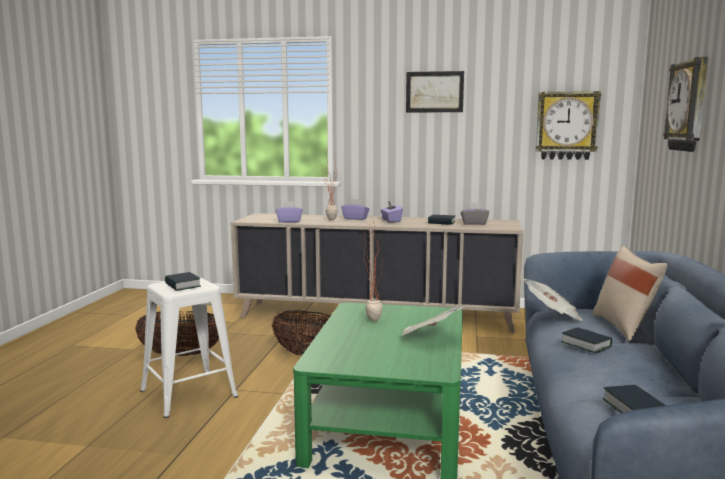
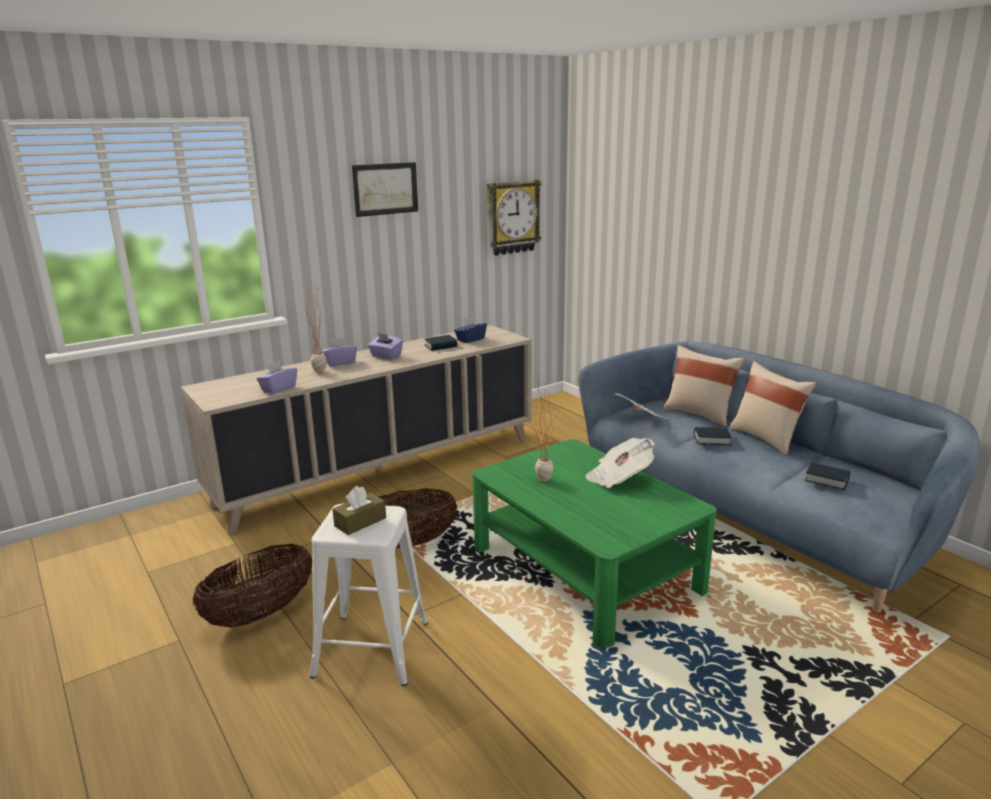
camera: 45 degrees left, 10 degrees up
book [165,272,201,291] -> brown tissue box [332,486,386,535]
grey tissue box [461,203,489,225] -> blue tissue box [454,316,487,343]
wall clock [663,57,708,152] -> none
none -> beige pillow [730,361,816,455]

